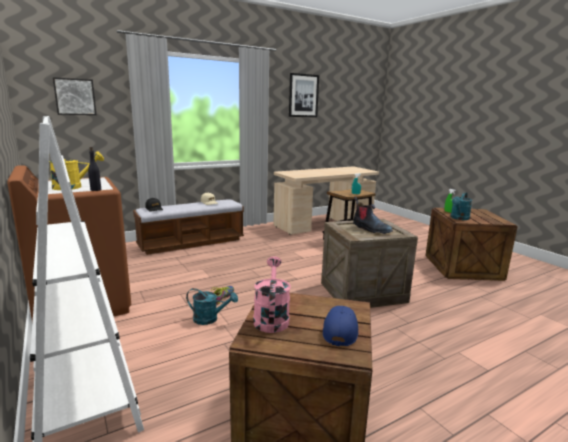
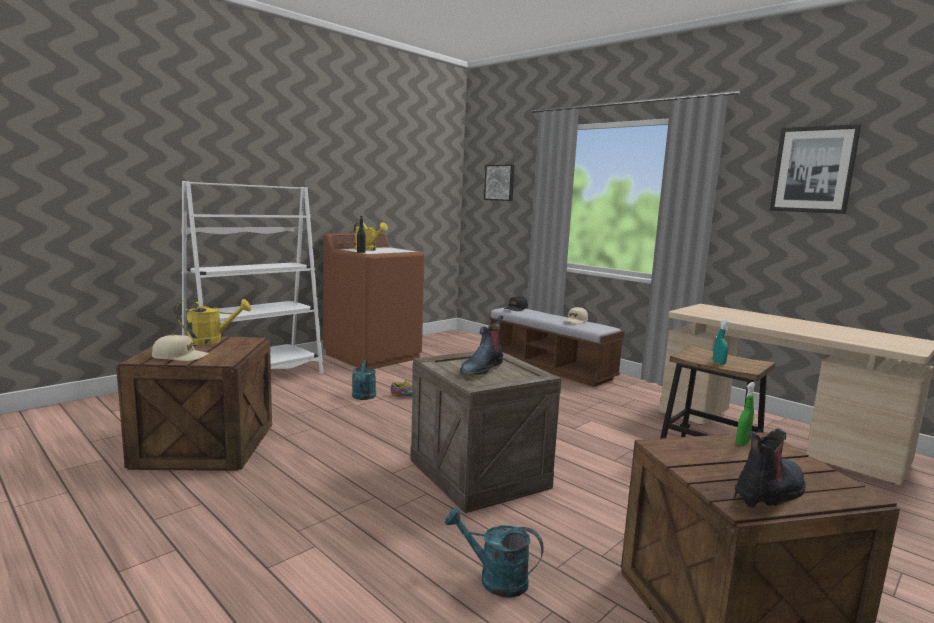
camera: 75 degrees right, 5 degrees down
pink watering can [253,256,291,333] -> yellow watering can [176,299,251,345]
blue cap [323,306,358,346] -> beige cap [152,335,209,361]
turquoise watering can [450,192,472,220] -> turquoise watering can moved to [445,508,544,598]
none -> boot [734,428,806,508]

